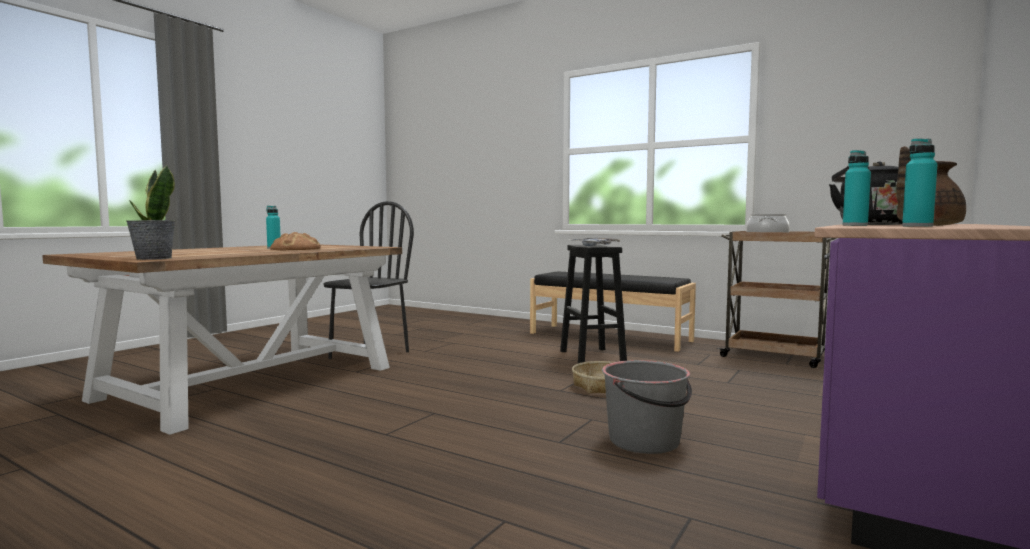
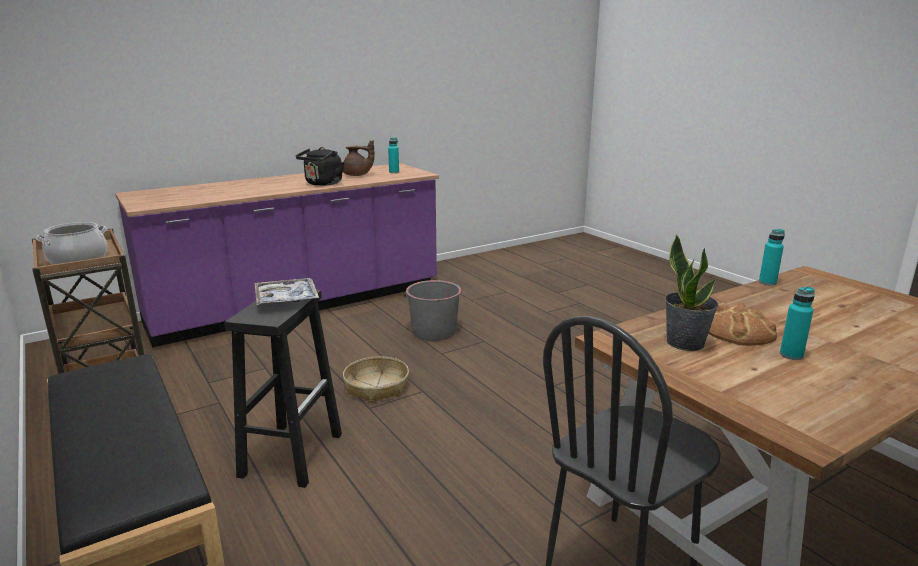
camera: 155 degrees left, 15 degrees up
potted plant [126,165,176,260] -> potted plant moved to [665,234,719,351]
turquoise bottle [843,150,871,226] -> turquoise bottle moved to [759,229,785,286]

